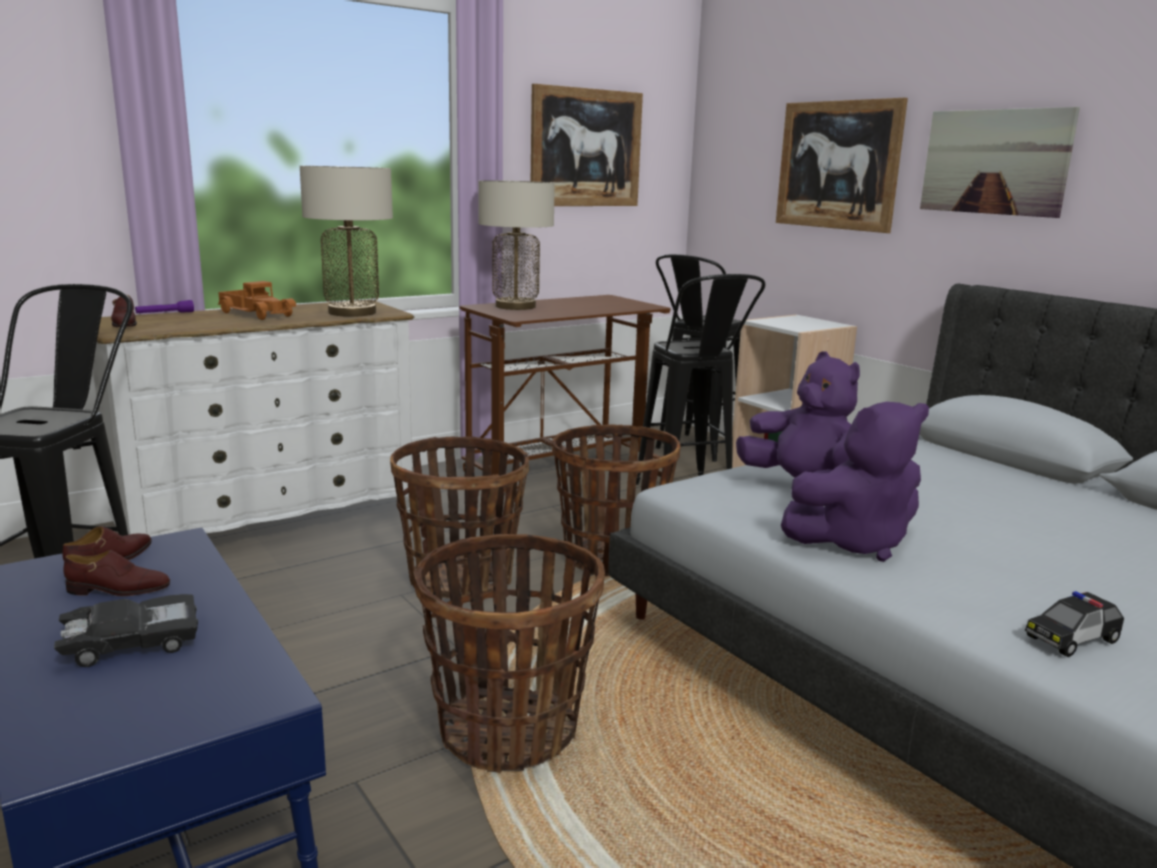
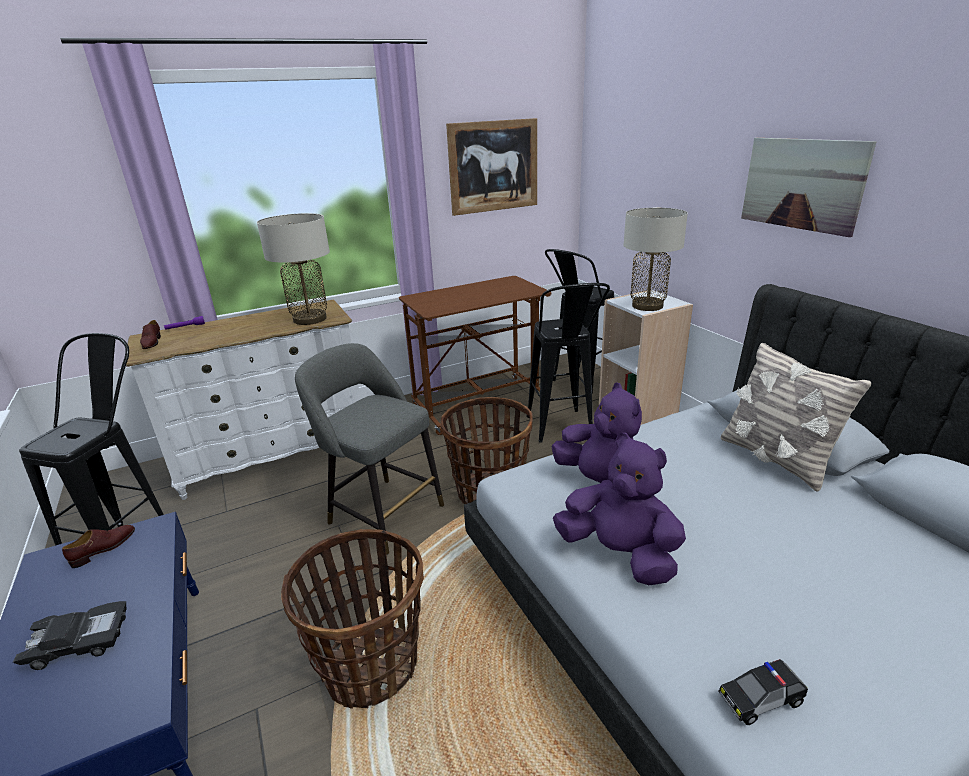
camera: 10 degrees right, 10 degrees up
brown shoe [64,550,170,596] -> none
toy truck [217,281,296,320] -> none
basket [390,437,529,599] -> grey stool [295,343,444,555]
table lamp [478,180,555,310] -> table lamp moved to [623,208,688,311]
picture [776,98,908,233] -> none
purple plush toy [781,402,929,562] -> purple plush toy turned 135 degrees counterclockwise [553,433,686,585]
none -> beige pillow [721,343,871,492]

